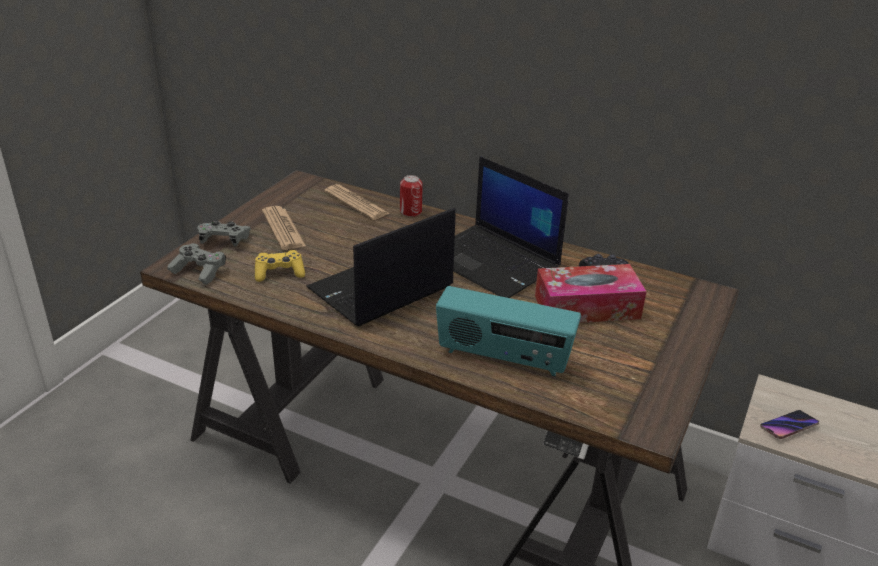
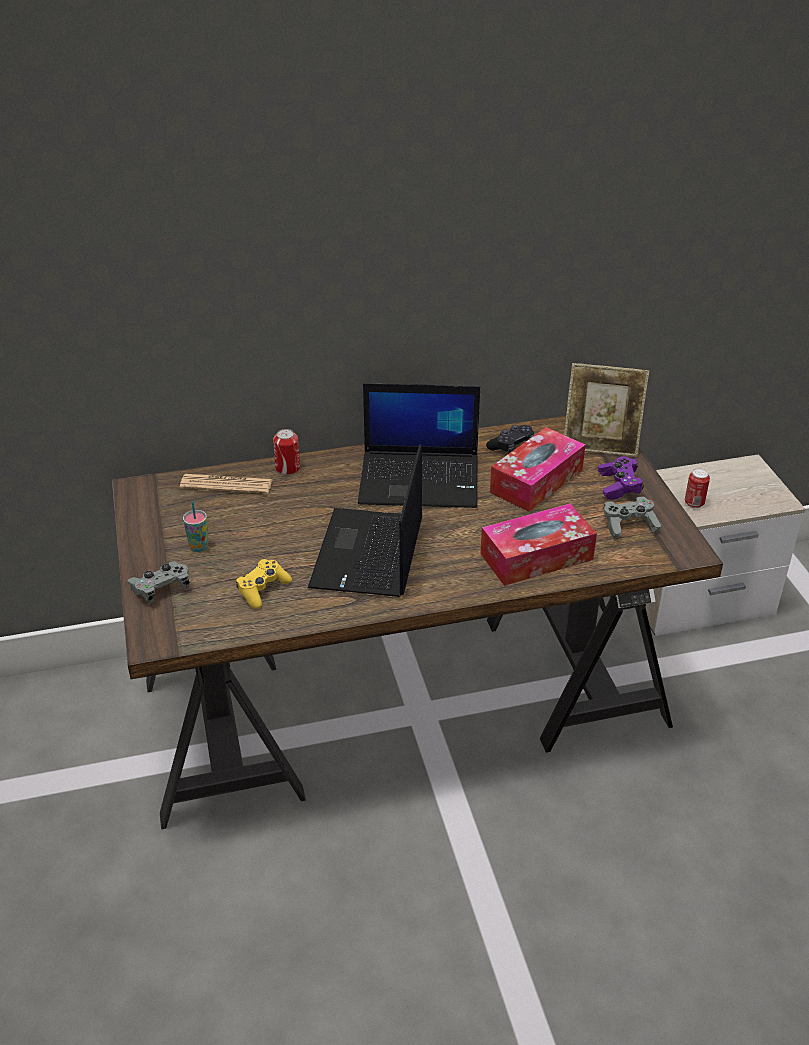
camera: 40 degrees left, 5 degrees up
grey game controller [167,243,226,285] -> grey game controller moved to [604,497,661,539]
newspaper [262,206,306,250] -> cup [183,501,208,552]
radio [436,286,581,376] -> tissue box [481,504,597,586]
phone [760,410,819,439] -> can [685,468,710,508]
none -> picture frame [564,363,649,457]
none -> purple game controller [598,456,644,499]

